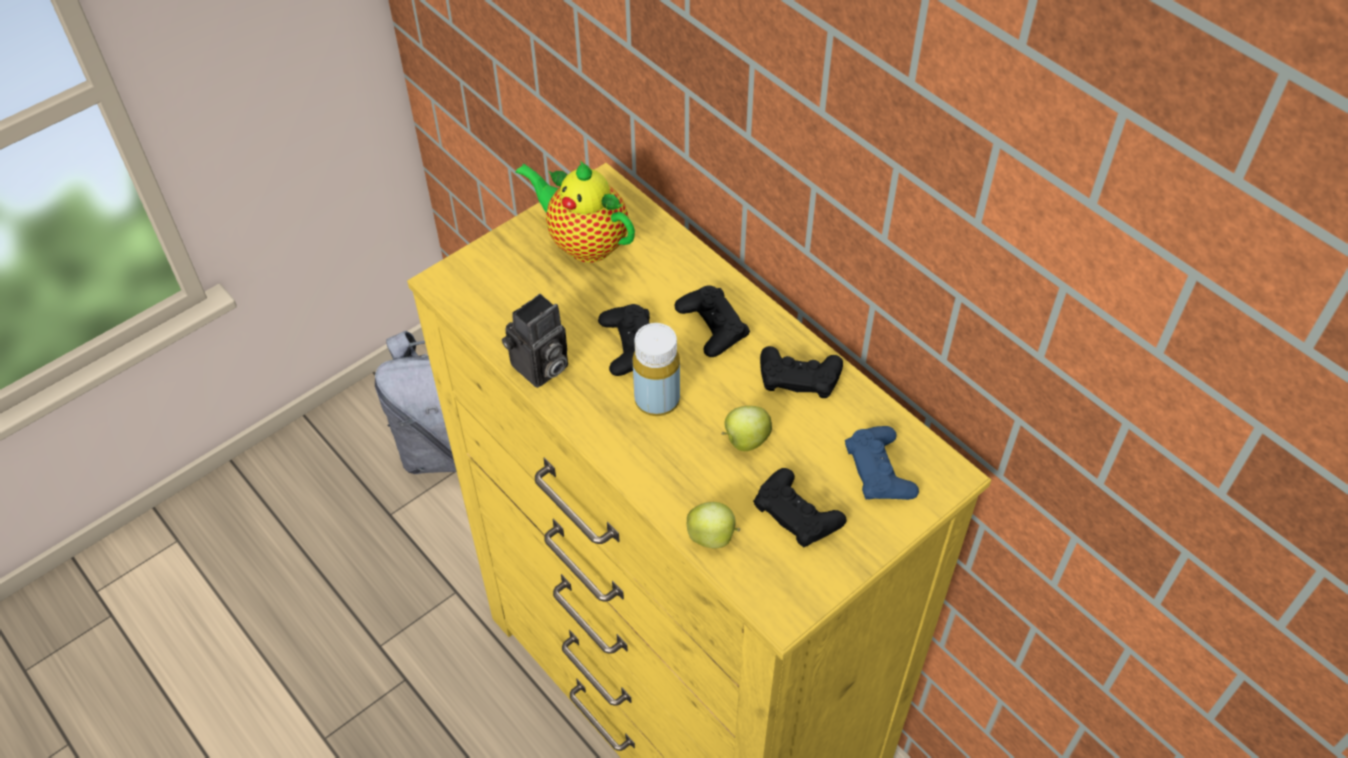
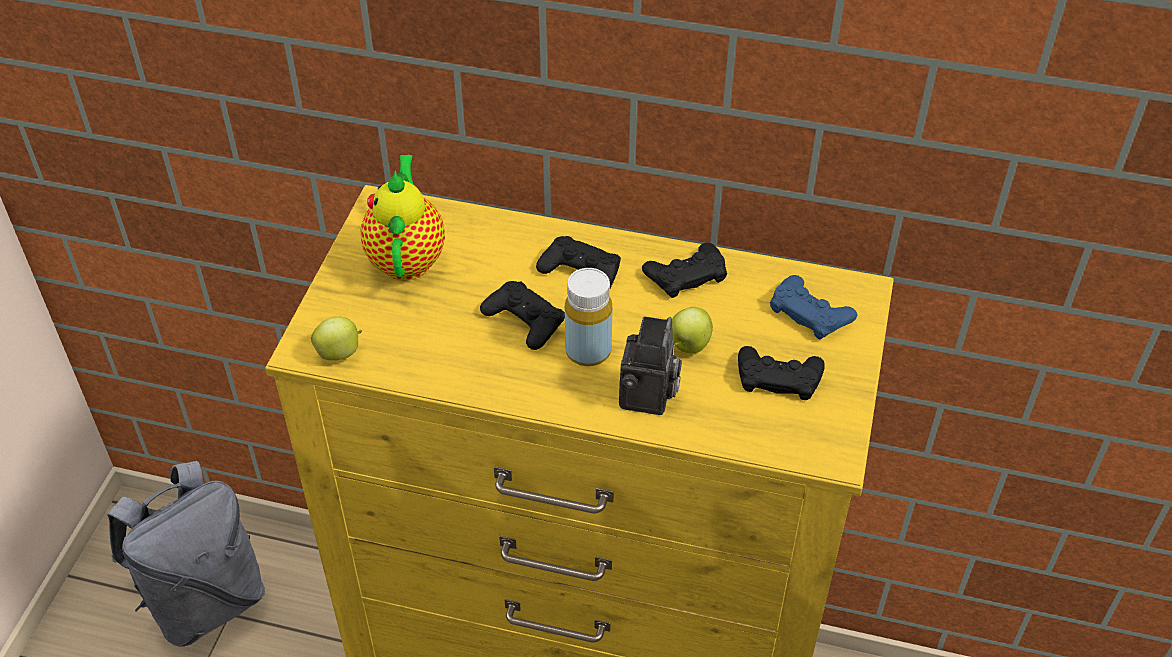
camera: 35 degrees left, 5 degrees down
camera [502,294,568,388] -> camera moved to [619,316,682,415]
teapot [515,160,635,263] -> teapot turned 90 degrees clockwise [361,155,445,281]
apple [687,502,740,548] -> apple moved to [311,316,362,360]

